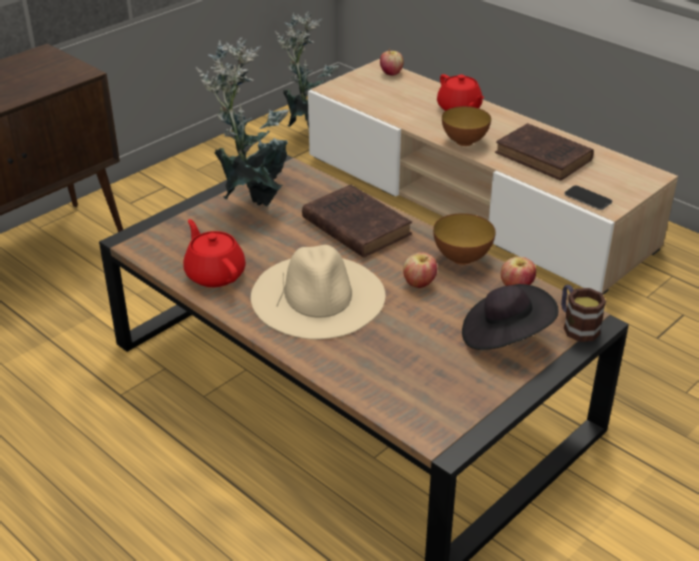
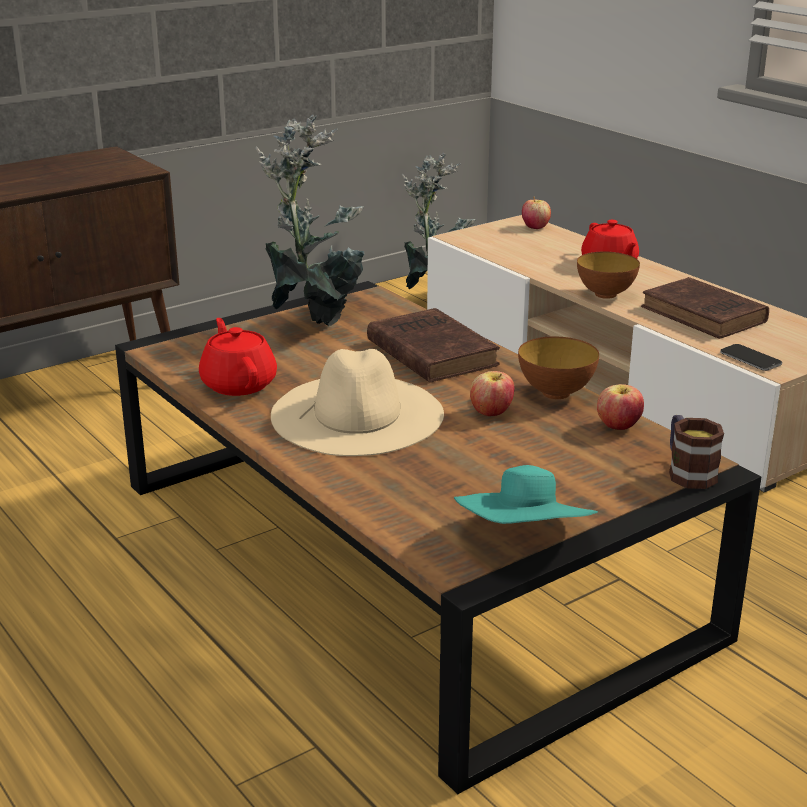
camera: 10 degrees right, 10 degrees down
black hat [462,284,559,350] -> none
none -> turquoise hat [454,465,598,524]

